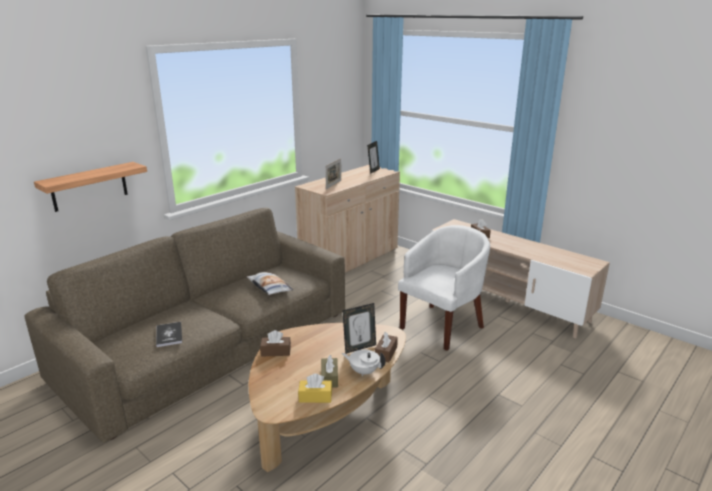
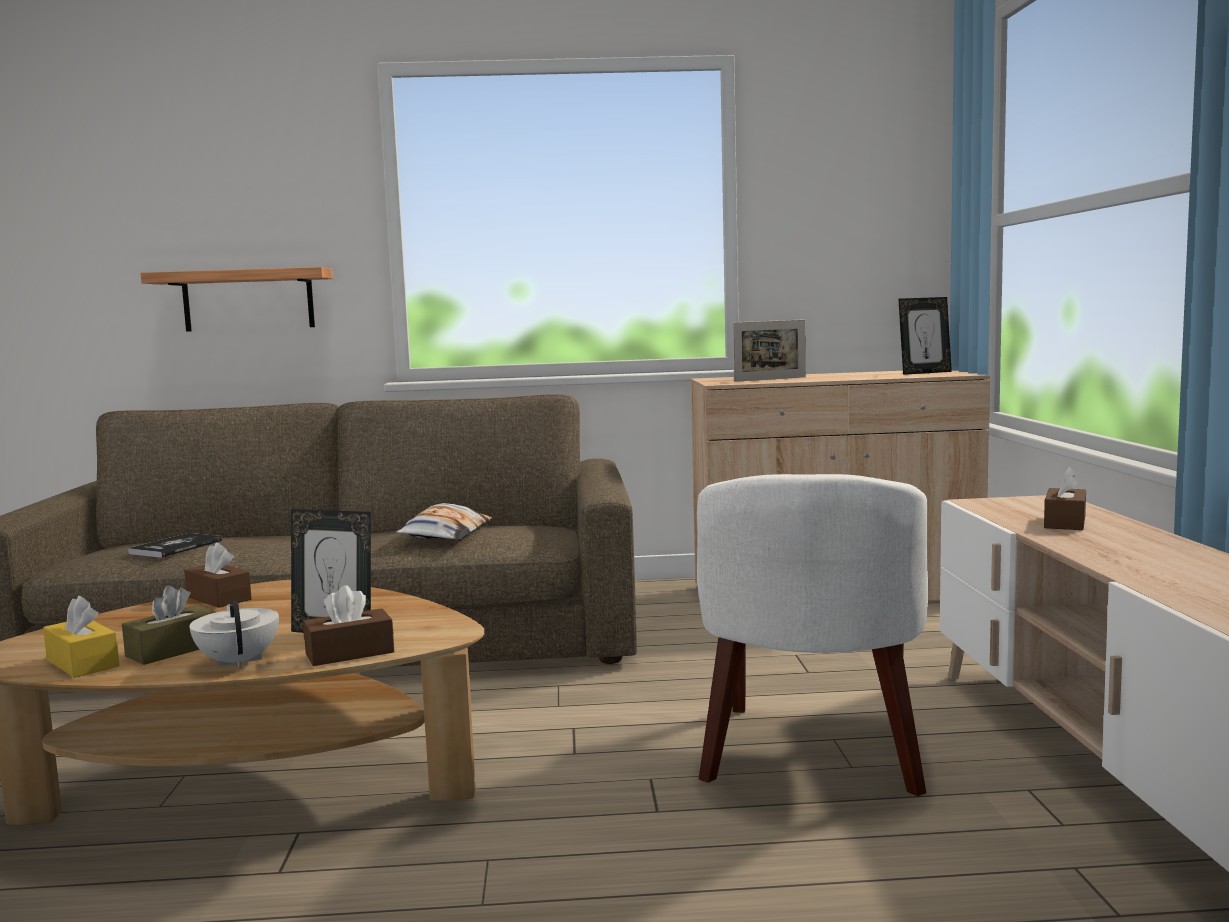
camera: 45 degrees right, 15 degrees down
white armchair [398,225,490,351] -> white armchair turned 105 degrees clockwise [697,474,928,796]

